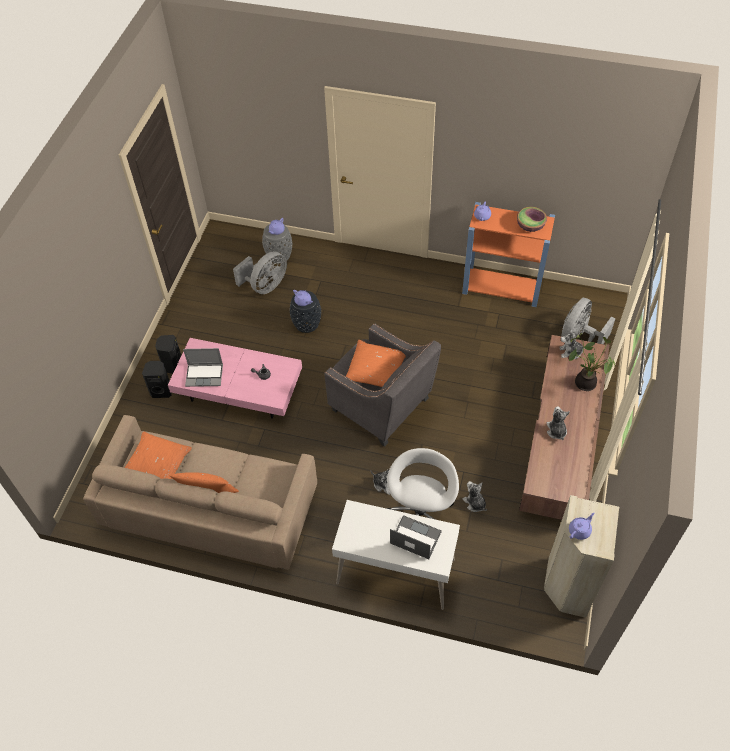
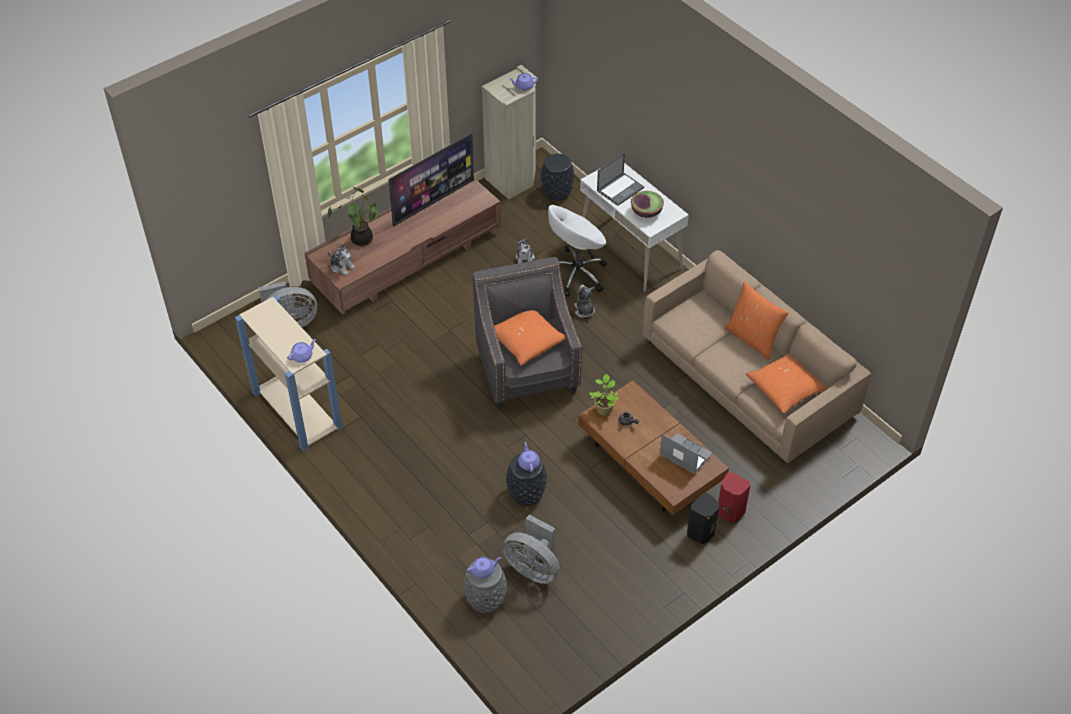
camera: 145 degrees left, 5 degrees down
black speaker [142,361,172,398] -> red speaker [718,472,750,522]
pink coffee table [168,338,302,419] -> brown coffee table [578,380,729,515]
grey fan [233,252,287,294] -> grey fan turned 135 degrees counterclockwise [502,515,560,584]
laptop [390,515,442,559] -> laptop turned 105 degrees counterclockwise [597,153,644,206]
orange bookcase [462,202,555,307] -> beige bookcase [235,295,343,451]
bowl [517,207,547,232] -> bowl moved to [631,191,664,218]
plush toy [547,406,570,440] -> none
none -> television [388,133,474,227]
none -> black stool [540,154,574,201]
none -> potted plant [589,374,619,415]

